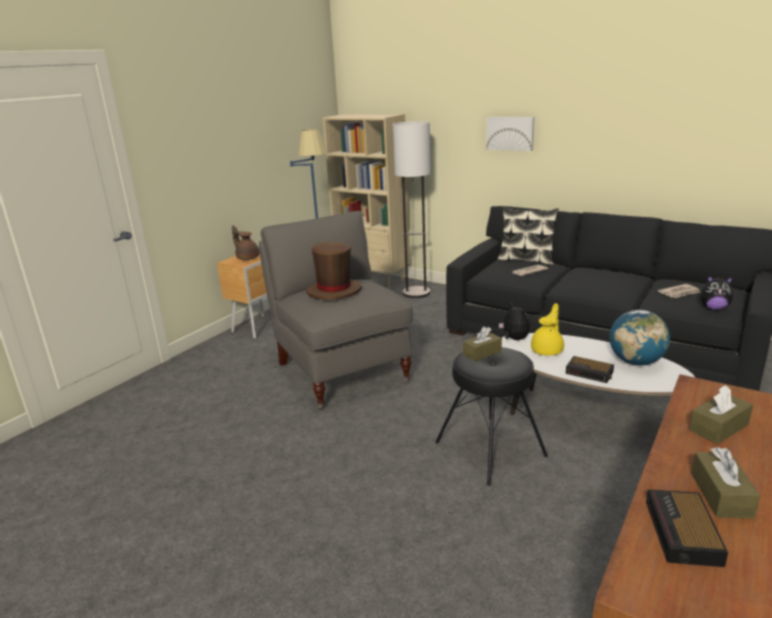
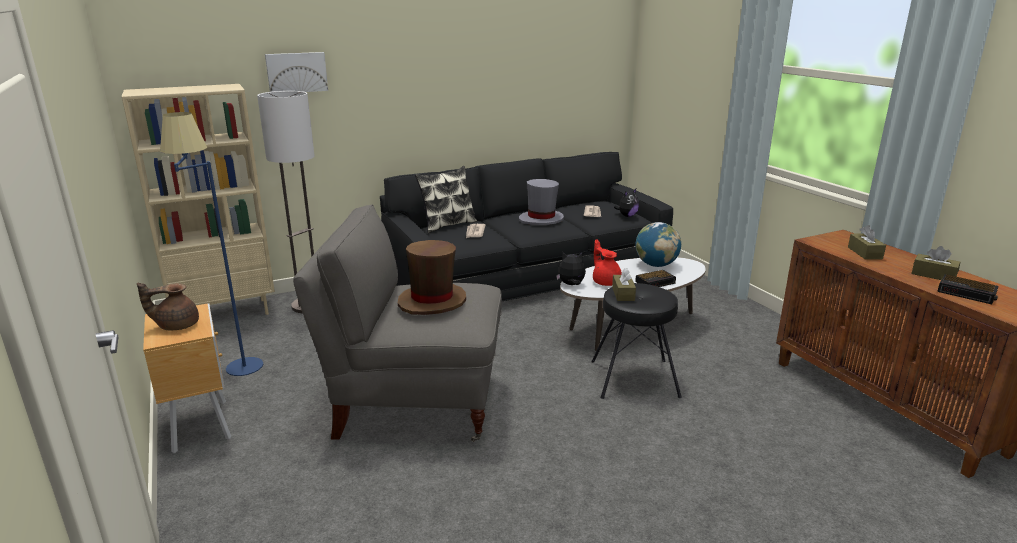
camera: 60 degrees left, 0 degrees up
picture [486,117,534,151] -> picture moved to [265,52,328,92]
yellow teapot [531,303,564,356] -> red teapot [593,239,622,286]
none -> grey hat [519,179,564,225]

